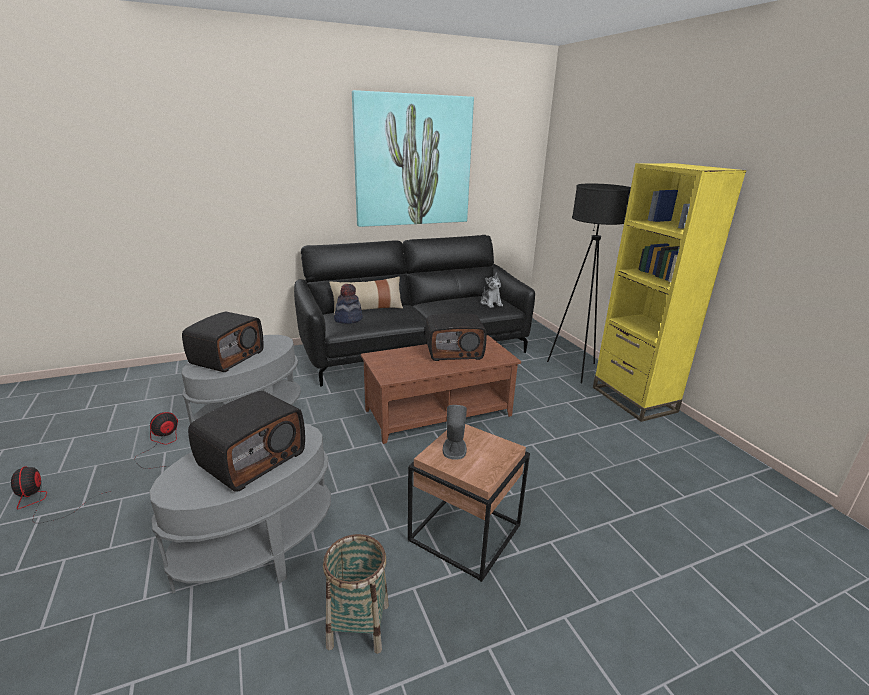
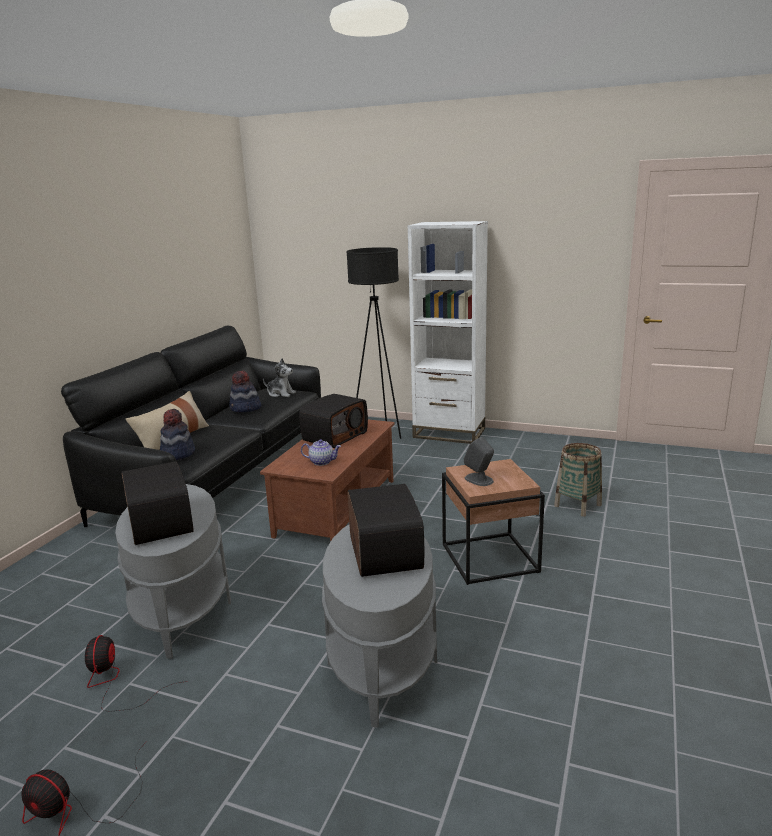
camera: 45 degrees left, 5 degrees down
basket [323,534,389,654] -> basket moved to [554,443,602,517]
picture [352,90,474,227] -> none
yellow bookcase [593,163,746,422] -> white bookcase [408,221,488,444]
none -> hat [229,371,261,413]
none -> teapot [301,439,341,466]

